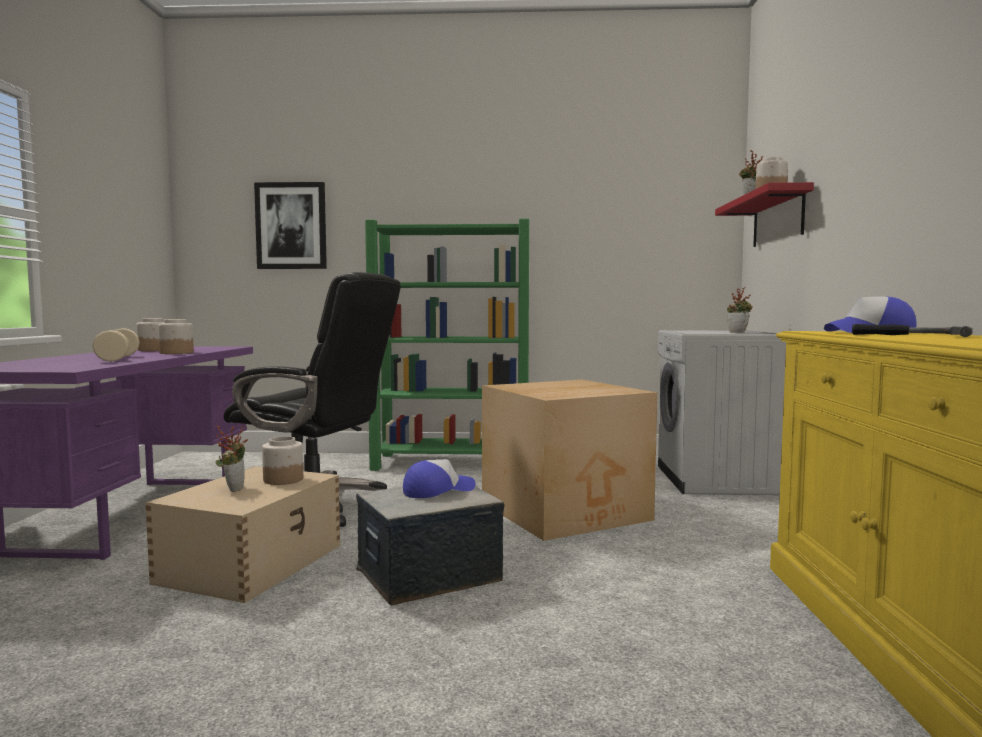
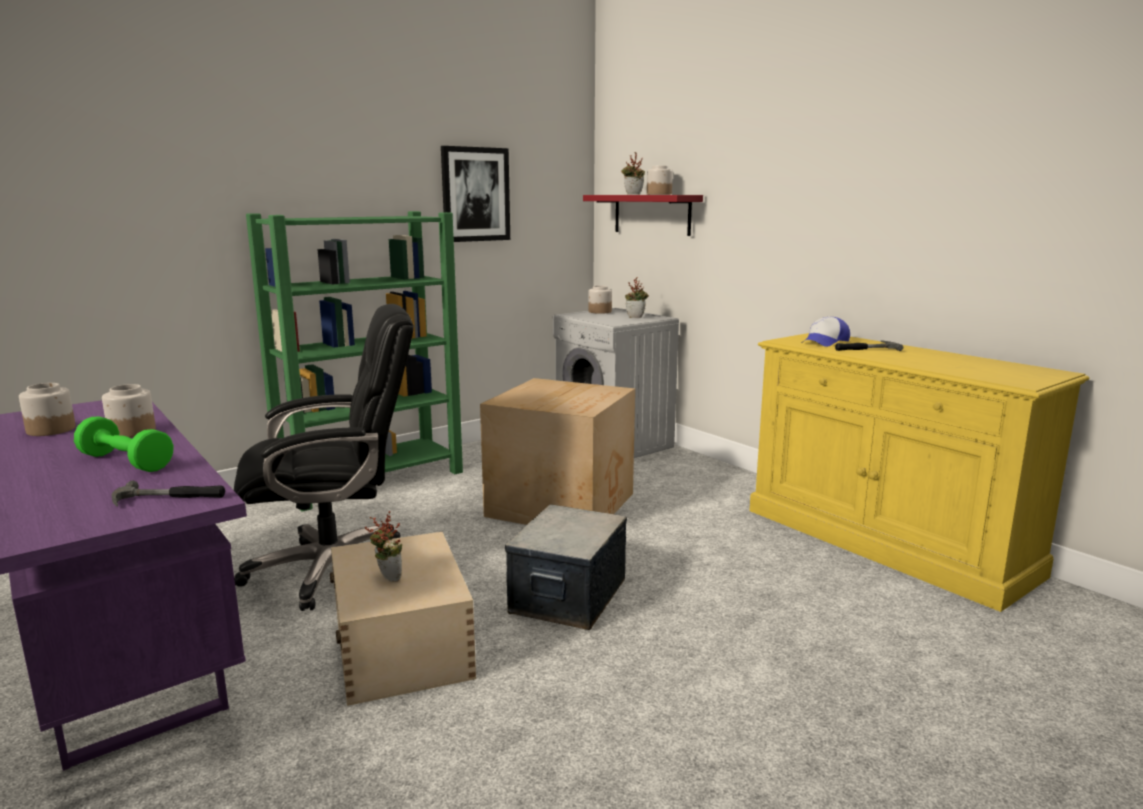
camera: 40 degrees left, 10 degrees up
beige dumbbell [92,328,140,362] -> green dumbbell [74,416,174,472]
picture [254,182,327,269] -> picture moved to [441,146,510,242]
jar [262,436,303,485] -> jar moved to [588,286,612,314]
cap [403,459,476,498] -> none
none -> hammer [111,480,225,506]

